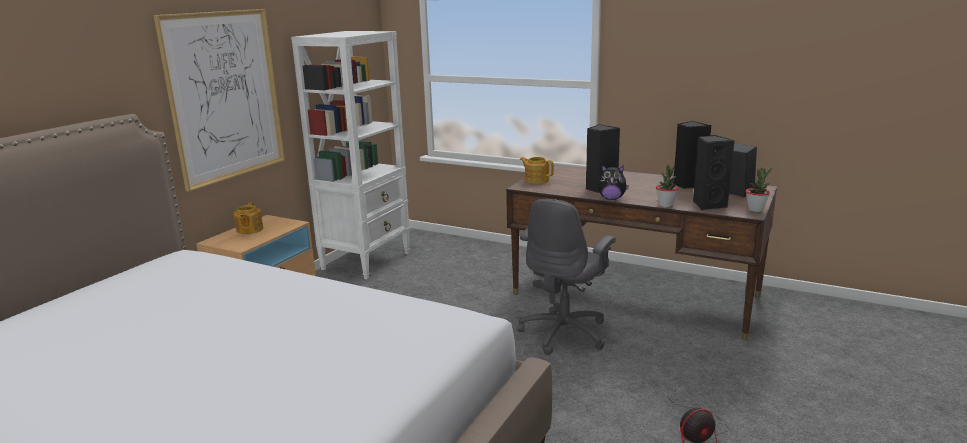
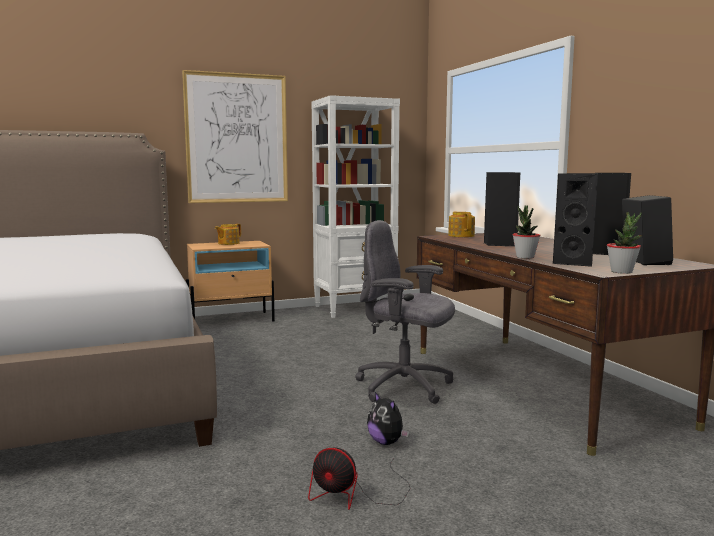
camera: 40 degrees right, 10 degrees down
grey office chair [517,199,616,355] -> grey office chair turned 45 degrees clockwise [355,220,455,404]
plush toy [598,165,629,200] -> plush toy moved to [367,392,409,445]

